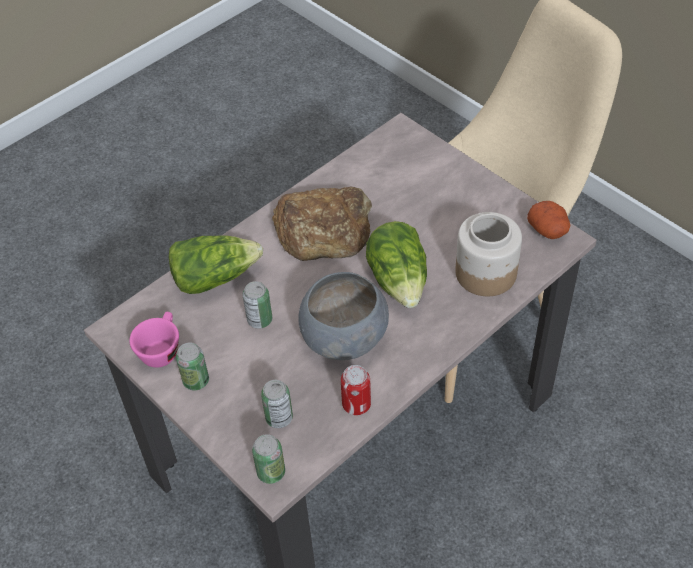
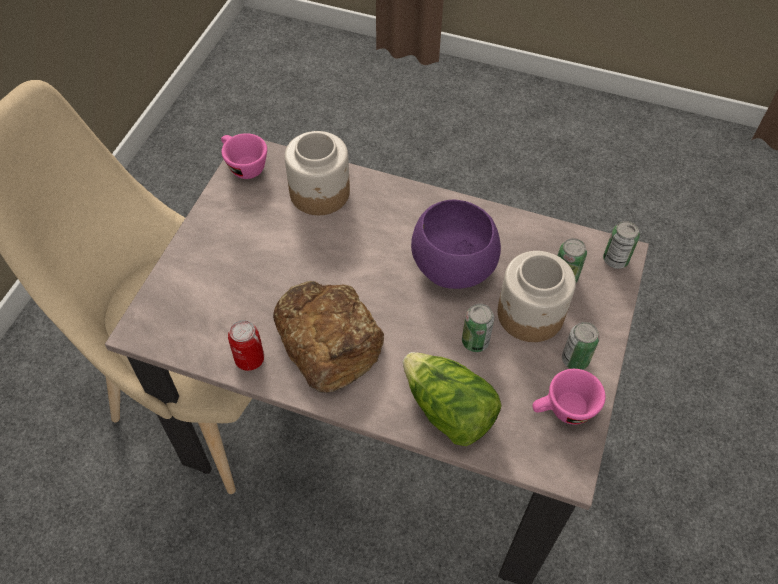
camera: 120 degrees left, 5 degrees up
grey bowl [298,272,389,360] -> purple bowl [411,200,501,289]
can [341,365,371,415] -> can moved to [228,320,264,371]
lettuce [366,221,427,308] -> none
potato [527,201,571,239] -> pink cup [221,133,267,179]
none -> jar [498,251,576,342]

